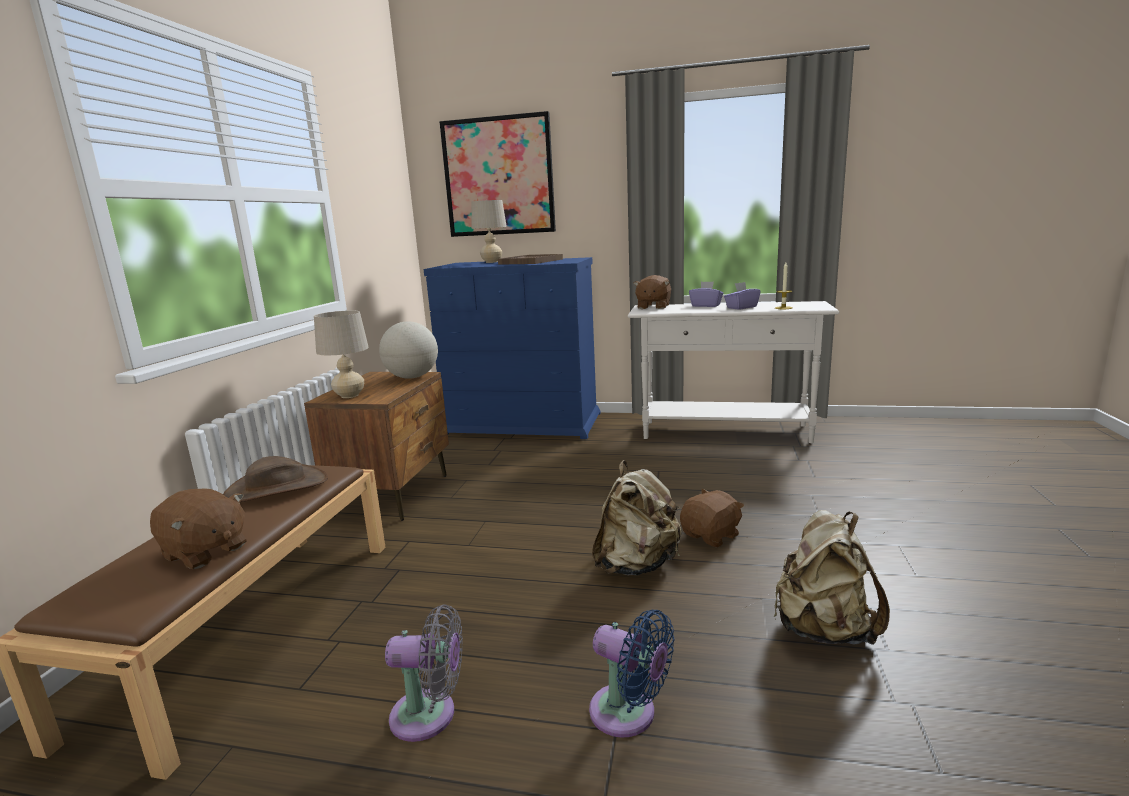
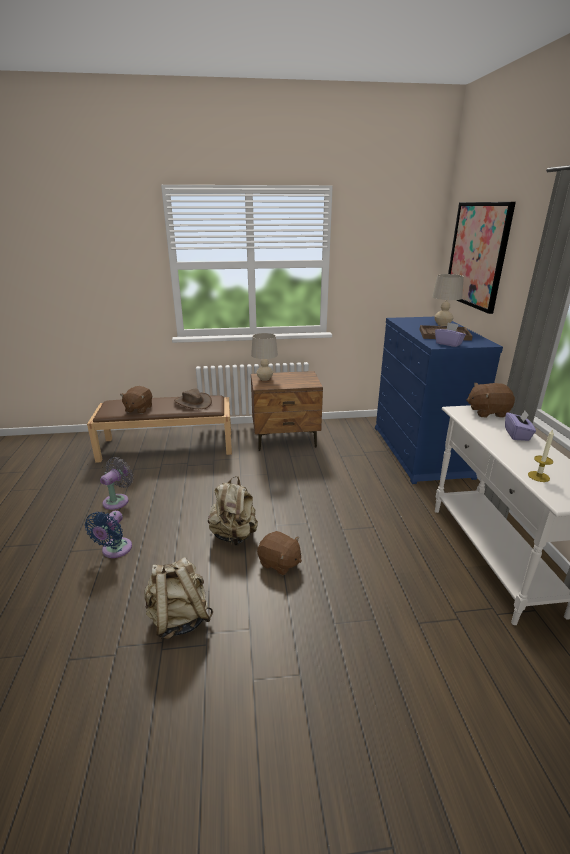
camera: 70 degrees right, 10 degrees up
globe [379,322,438,379] -> none
grey fan [385,604,463,742] -> grey fan turned 135 degrees counterclockwise [100,457,133,510]
purple tissue box [724,282,761,310] -> purple tissue box moved to [435,323,466,347]

